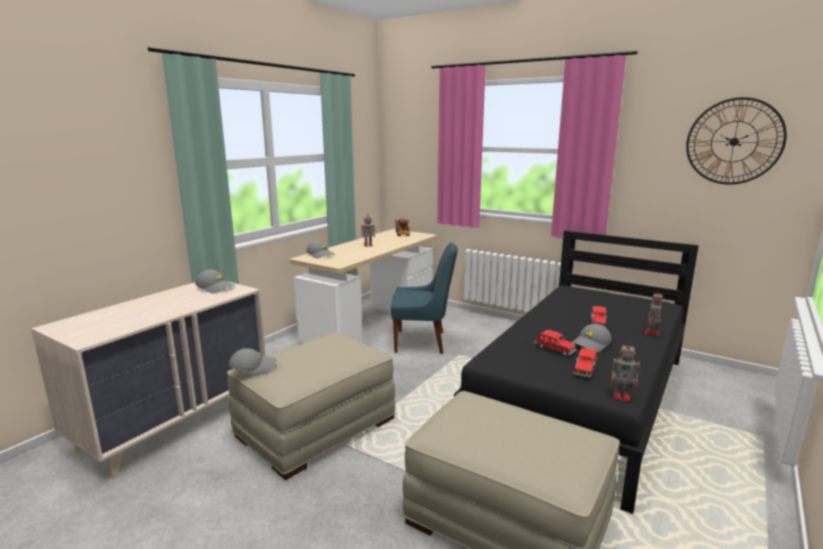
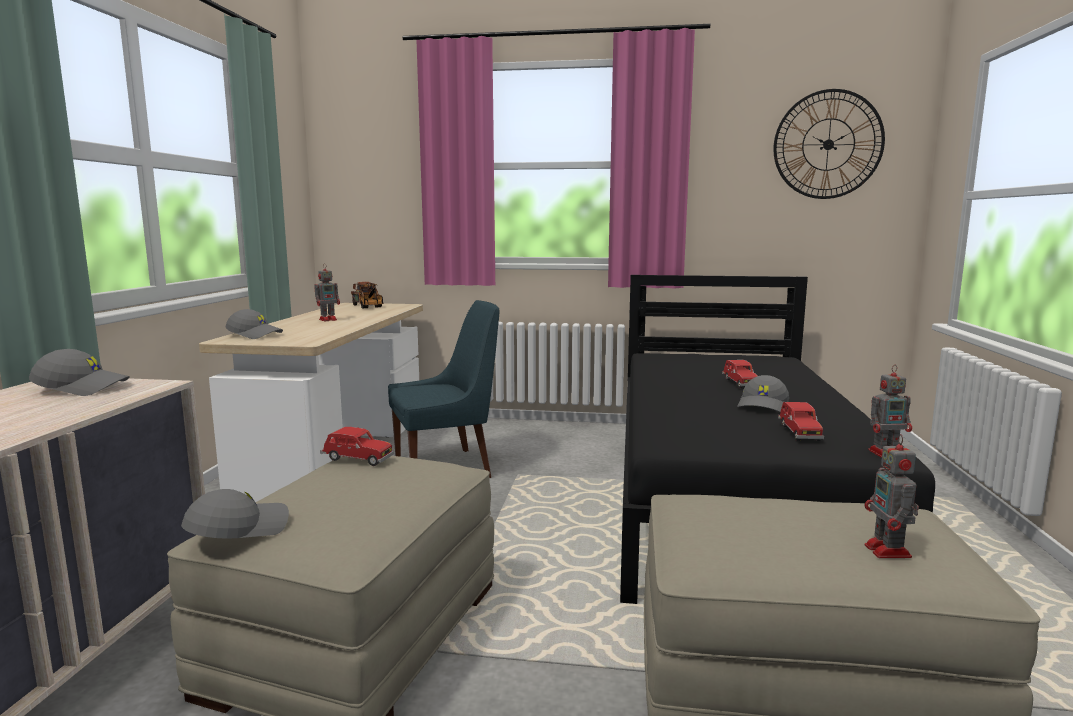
camera: 25 degrees left, 5 degrees down
red toy car [534,330,576,356] -> red toy car moved to [320,427,394,466]
toy robot [645,291,663,336] -> toy robot moved to [865,434,919,558]

